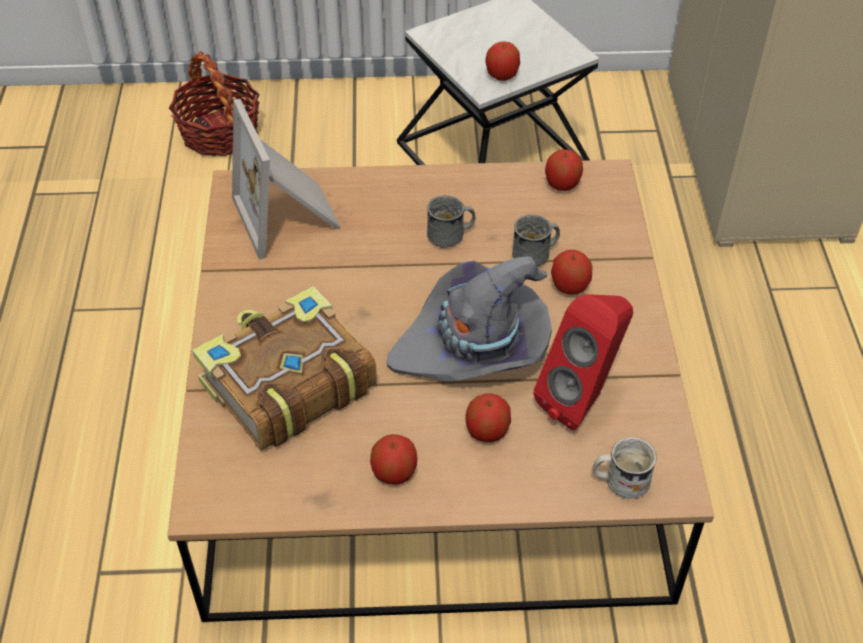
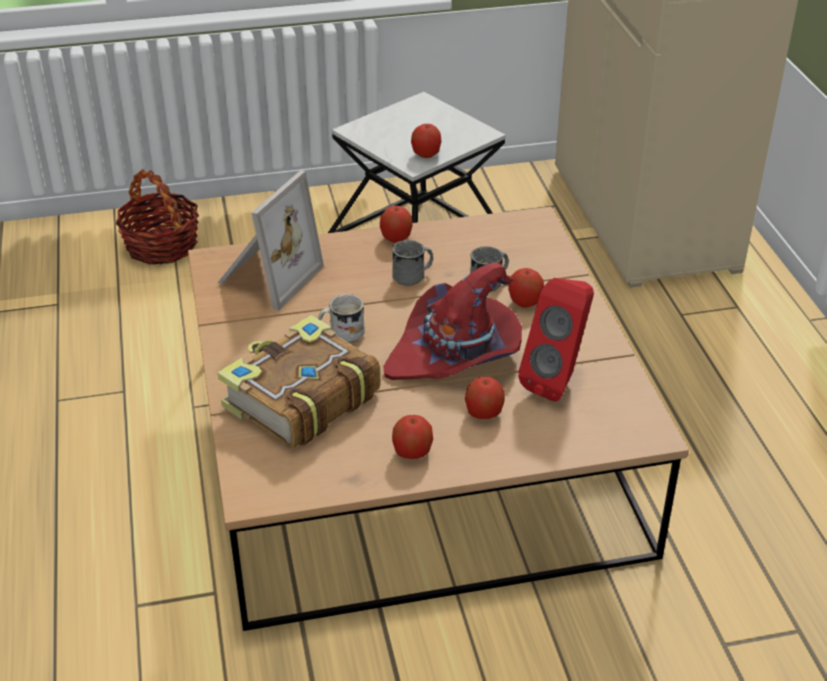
camera: 10 degrees left, 10 degrees down
picture frame [232,99,341,260] -> picture frame turned 120 degrees counterclockwise [218,171,324,311]
grey hat [386,256,552,382] -> red hat [383,262,522,380]
apple [545,149,583,191] -> apple moved to [380,206,413,243]
white mug [592,437,656,499] -> white mug moved to [318,294,365,343]

